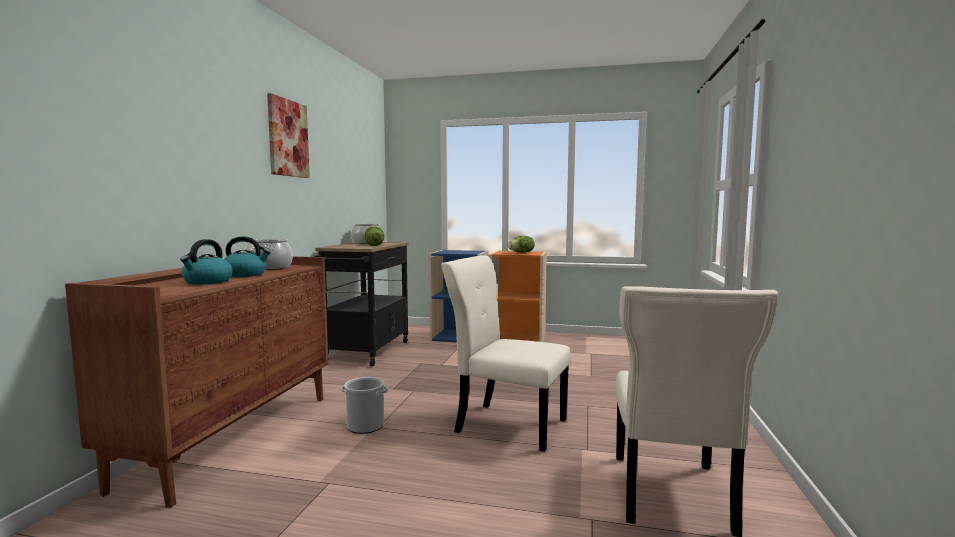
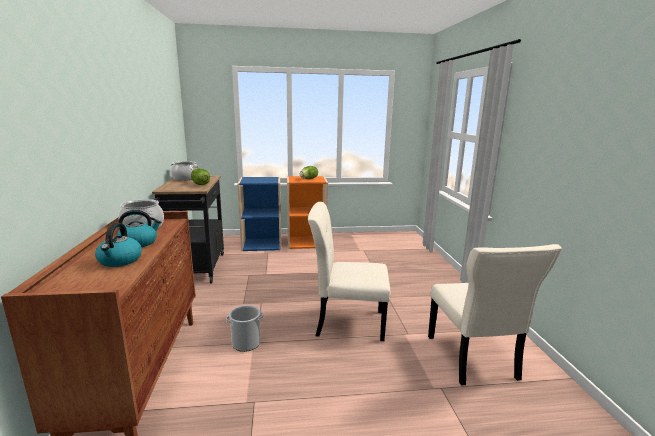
camera: 20 degrees left, 10 degrees up
picture [267,93,310,178] -> none

